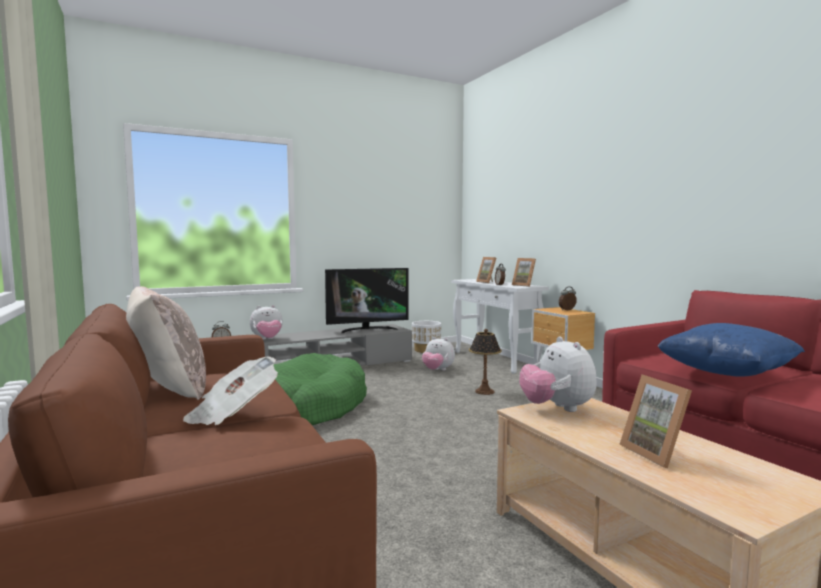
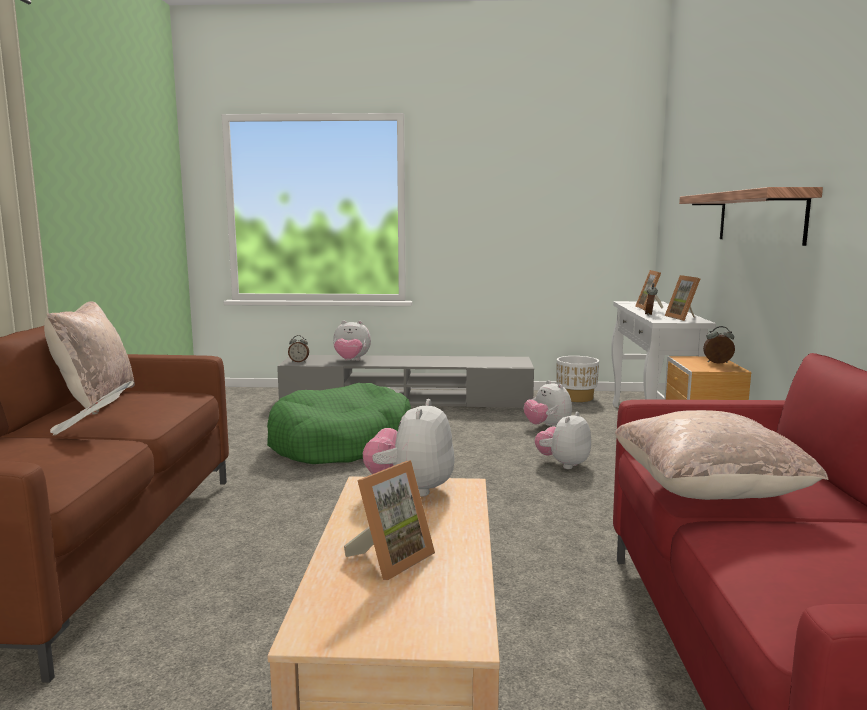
camera: 30 degrees right, 5 degrees up
television [325,268,409,333] -> none
table lamp [469,329,502,395] -> plush toy [535,412,591,469]
picture frame [619,374,692,468] -> picture frame turned 150 degrees counterclockwise [344,460,435,580]
blue pillow [658,323,805,377] -> beige pillow [615,410,829,500]
none -> shelf [679,187,823,246]

